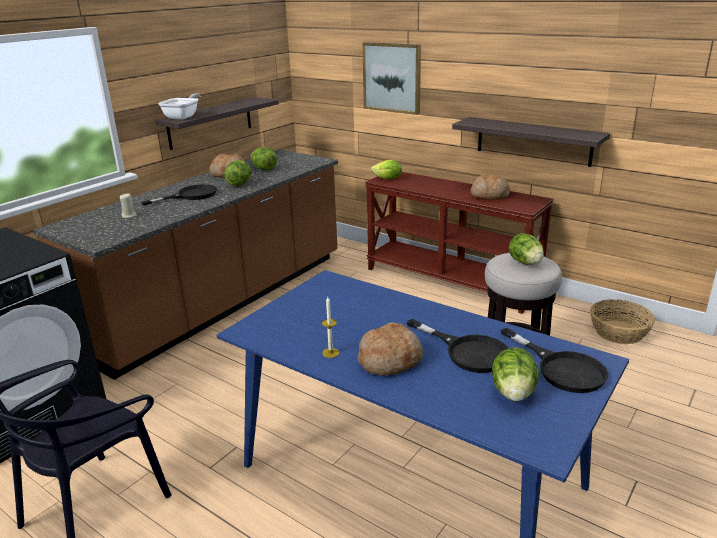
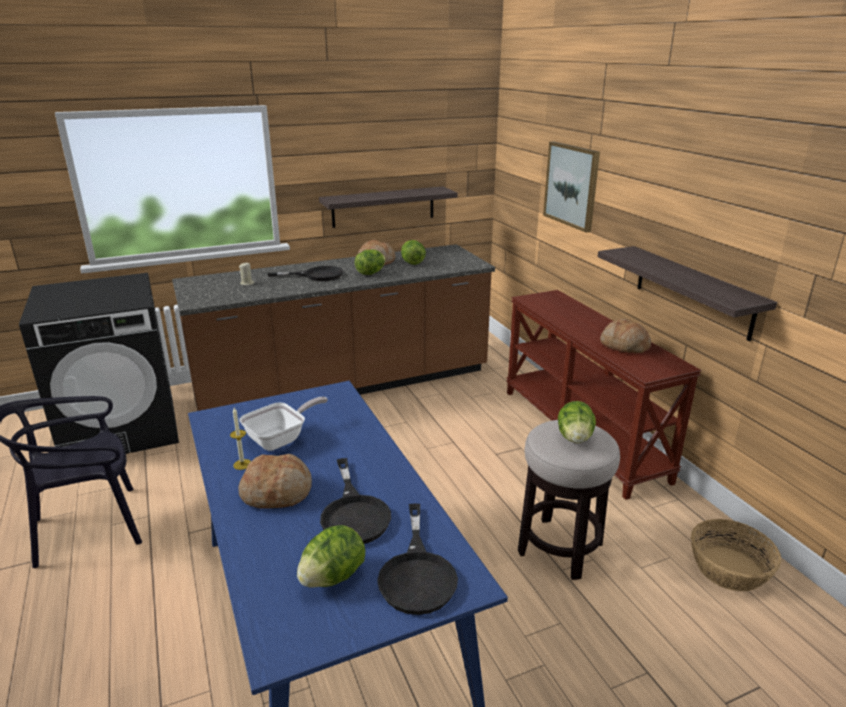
camera: 30 degrees right, 0 degrees up
frying pan [158,93,201,119] -> frying pan moved to [239,397,328,451]
lettuce [371,160,402,179] -> none

